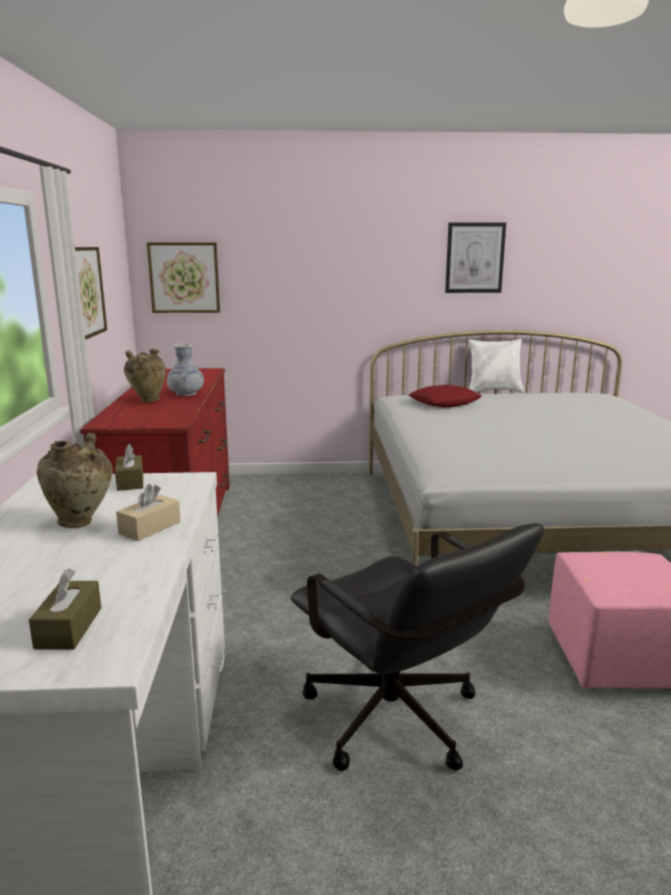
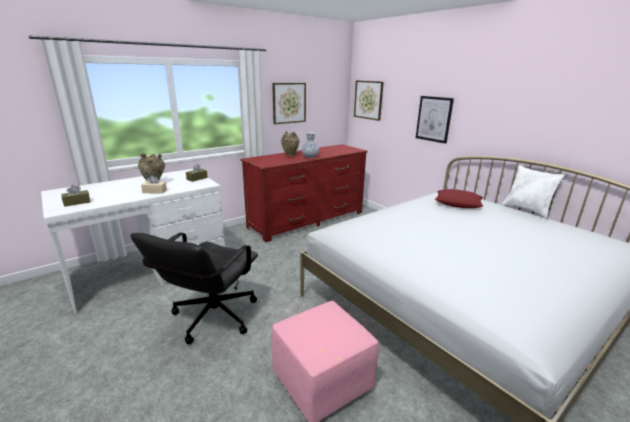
camera: 55 degrees right, 5 degrees up
picture [445,223,506,293] -> picture moved to [416,96,454,144]

